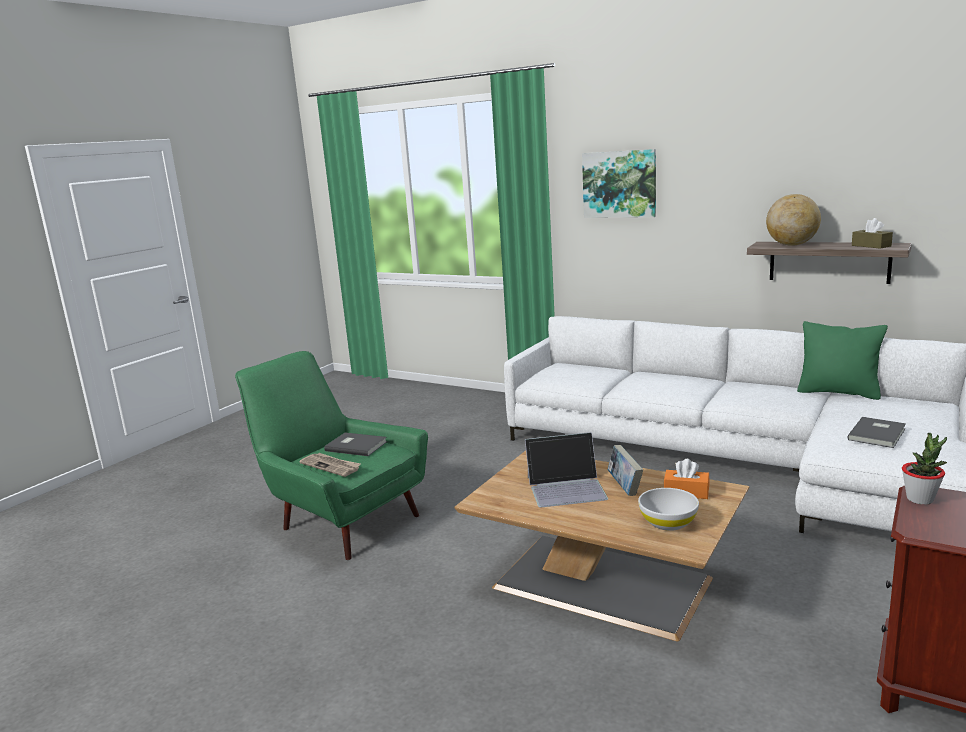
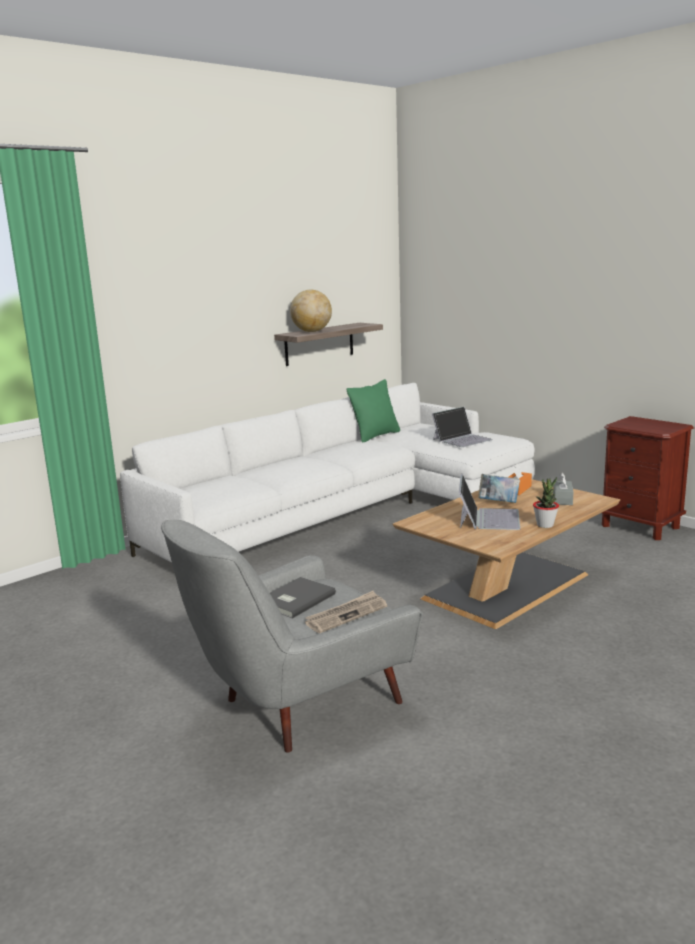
camera: 75 degrees left, 0 degrees up
green armchair [235,351,428,560] -> grey armchair [161,520,423,752]
picture [582,149,656,218] -> none
white bowl [638,488,699,531] -> grey tissue box [553,472,574,505]
grey book [847,417,906,448] -> laptop [432,407,493,447]
brown tissue box [852,218,893,249] -> none
potted plant [902,433,947,505] -> potted plant moved to [533,477,559,528]

